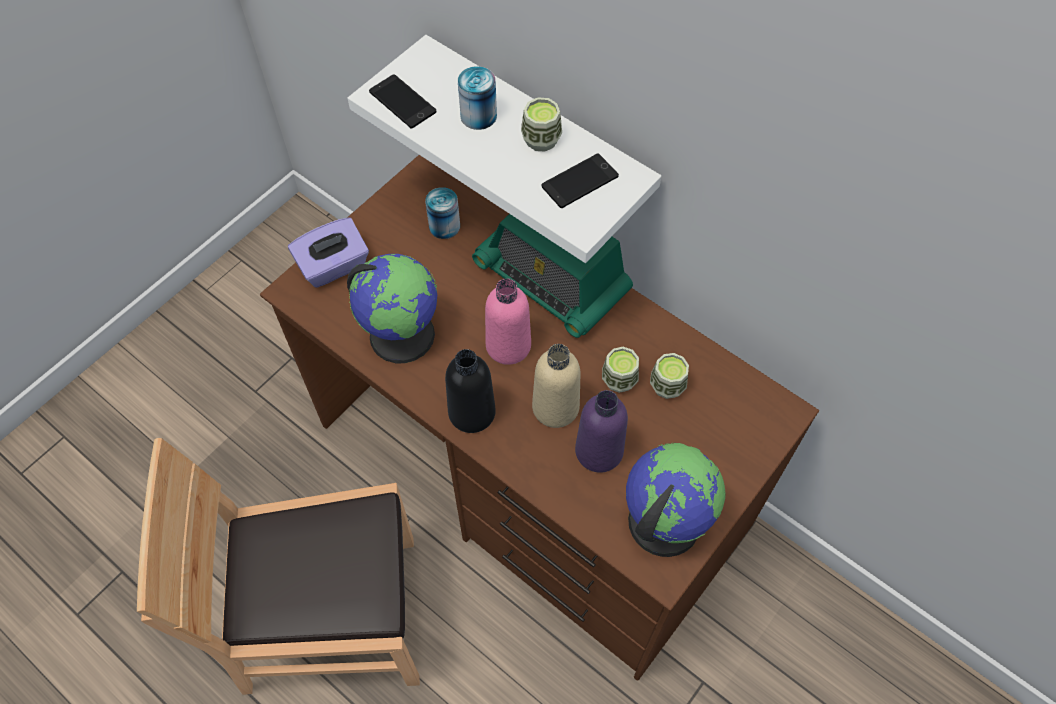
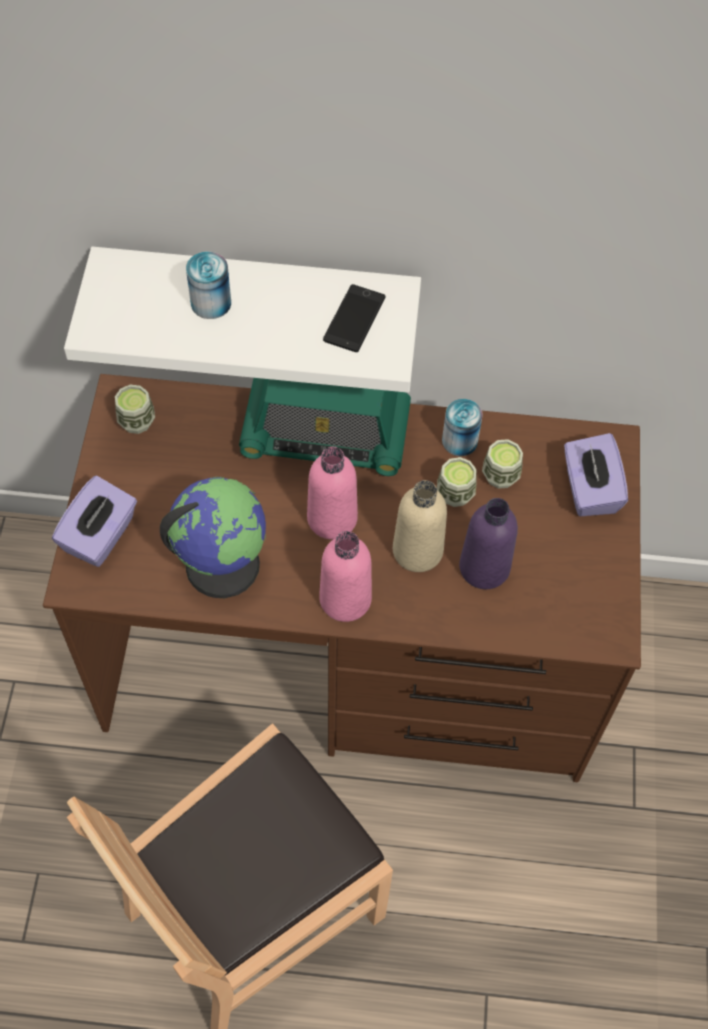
camera: 35 degrees left, 0 degrees up
phone [369,74,437,129] -> none
can [425,187,460,239] -> can moved to [442,399,483,456]
black bottle [445,349,496,433] -> pink bottle [319,531,372,622]
cup [521,98,562,152] -> cup moved to [115,385,155,434]
globe [626,443,725,557] -> none
none -> purple tissue box [564,433,628,516]

